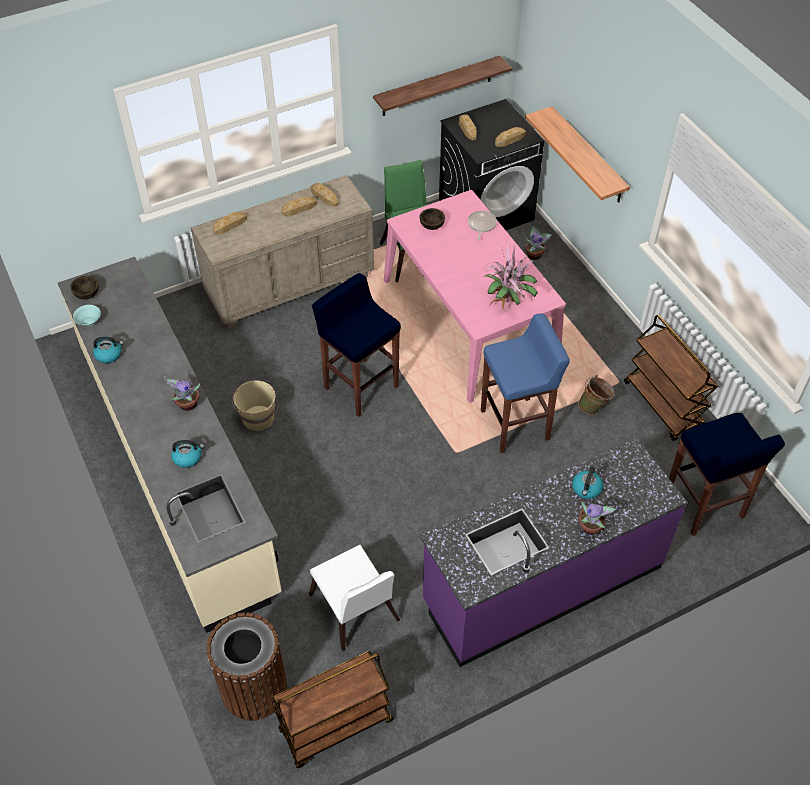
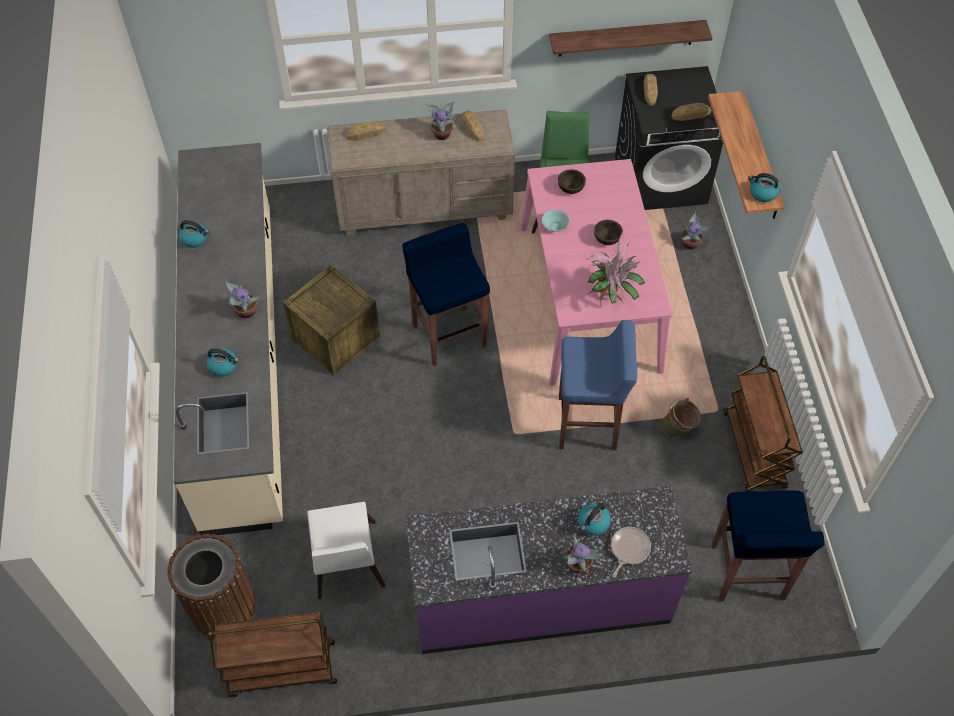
camera: 20 degrees right, 5 degrees up
brown bowl [70,276,99,300] -> brown bowl moved to [594,220,623,245]
turquoise bowl [73,305,101,326] -> turquoise bowl moved to [542,210,569,232]
beige bucket [232,381,275,431] -> crate [283,265,380,375]
bread [281,196,317,216] -> potted plant [426,101,456,140]
frying pan [468,211,497,241] -> frying pan moved to [611,527,651,578]
none -> kettle [748,173,779,202]

